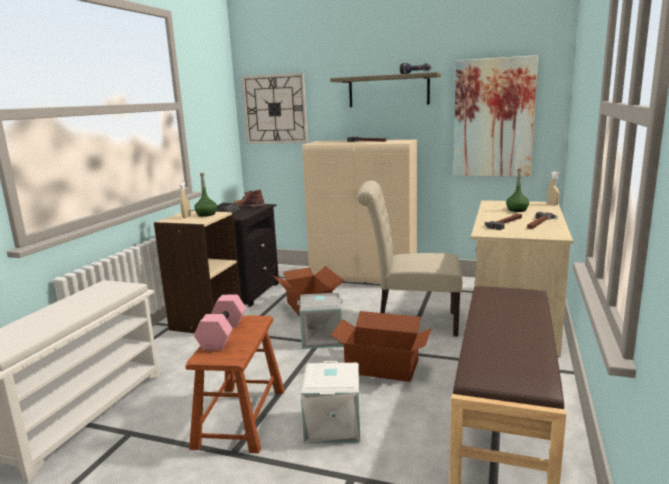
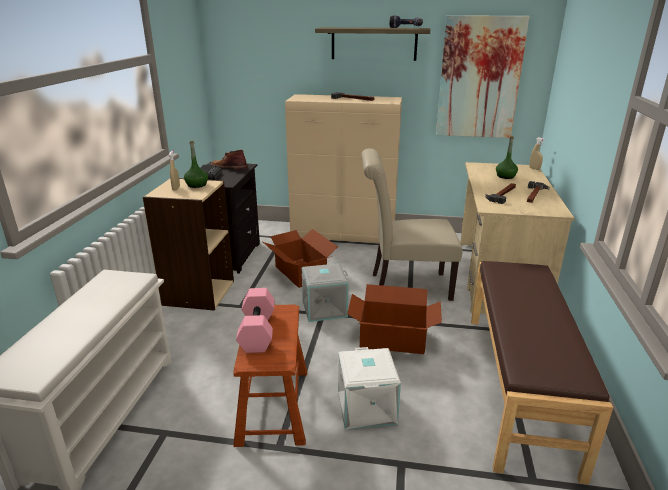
camera: 10 degrees left, 10 degrees up
wall clock [242,73,308,144] -> none

